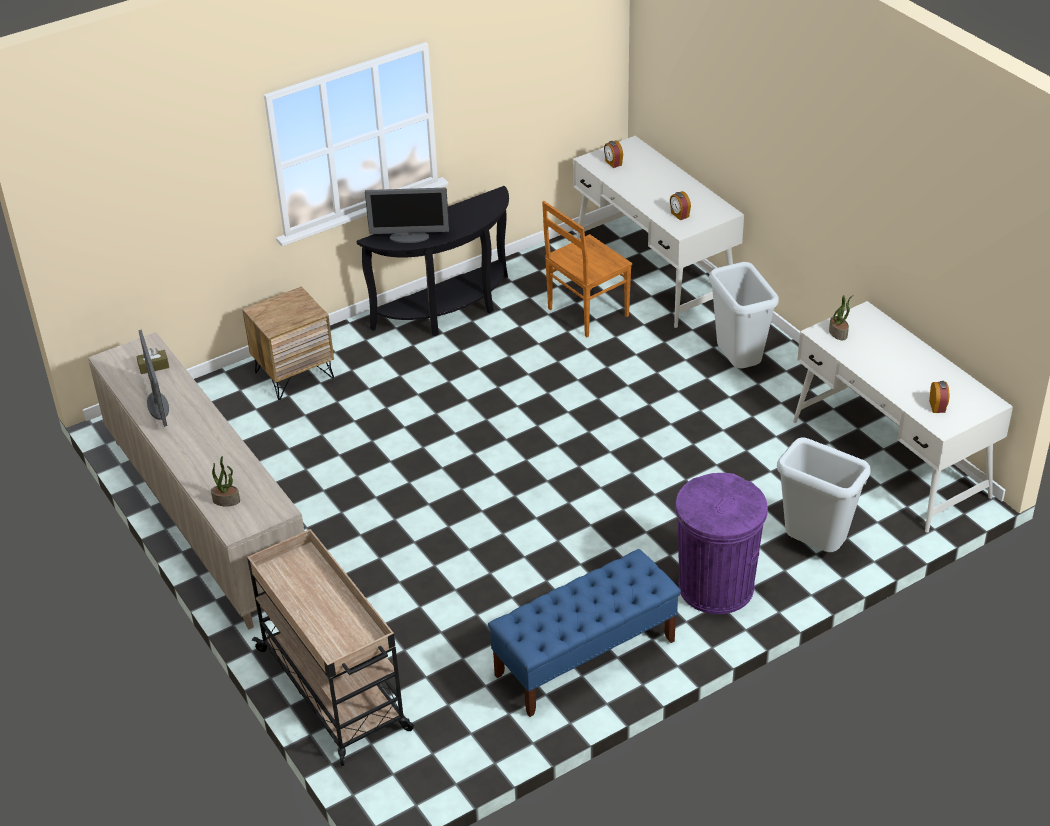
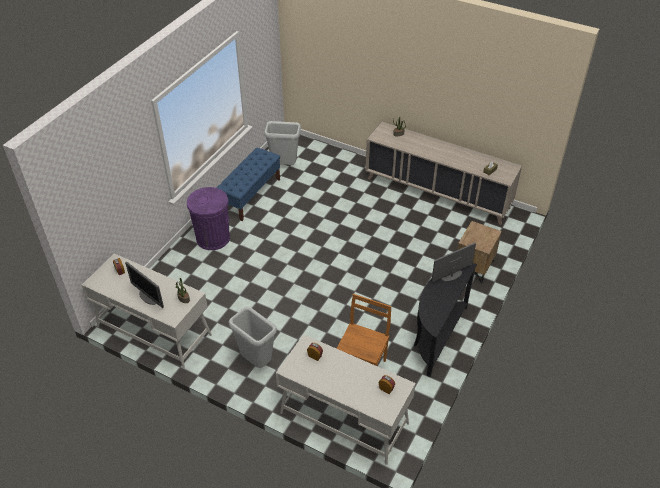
camera: 150 degrees right, 5 degrees up
monitor [138,329,169,427] -> monitor moved to [125,261,164,308]
beige cart [247,529,414,766] -> none
grey trash can [777,438,871,552] -> grey trash can moved to [264,121,301,165]

